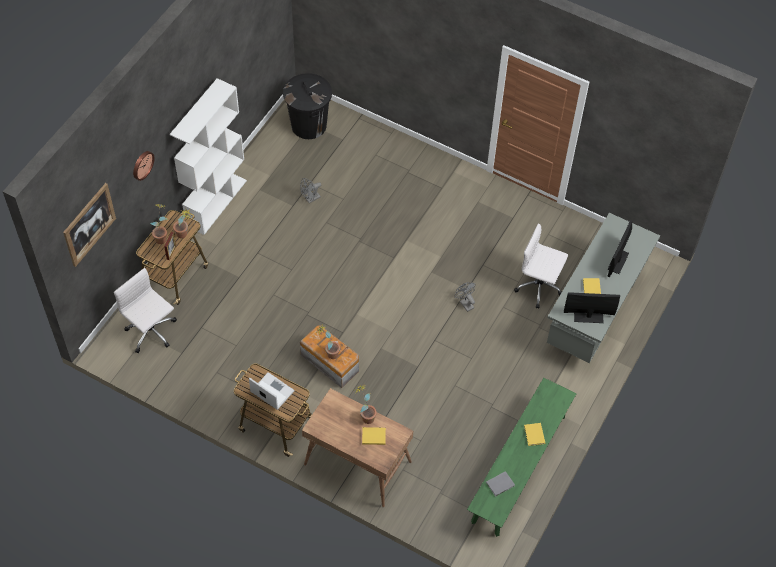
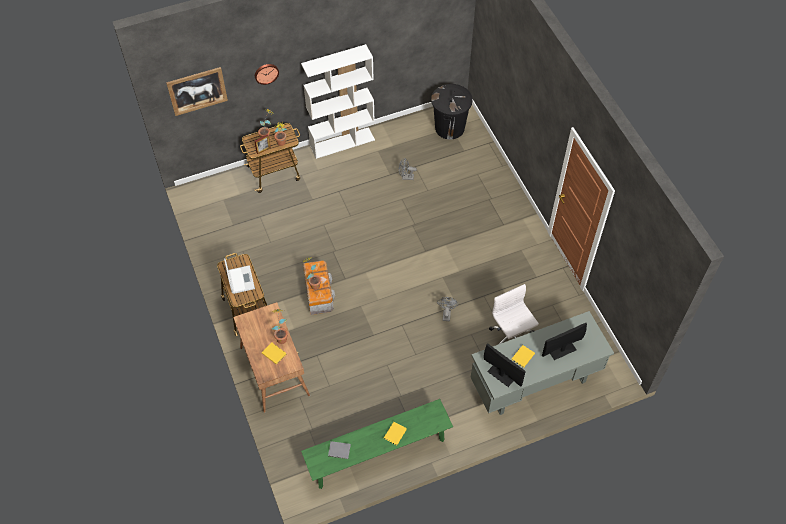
camera: 40 degrees right, 0 degrees up
white office chair [114,268,177,353] -> none

